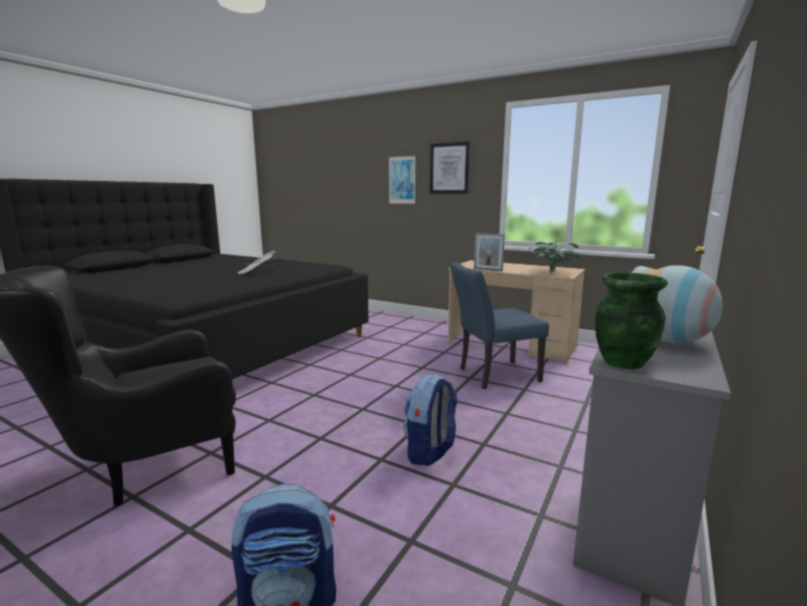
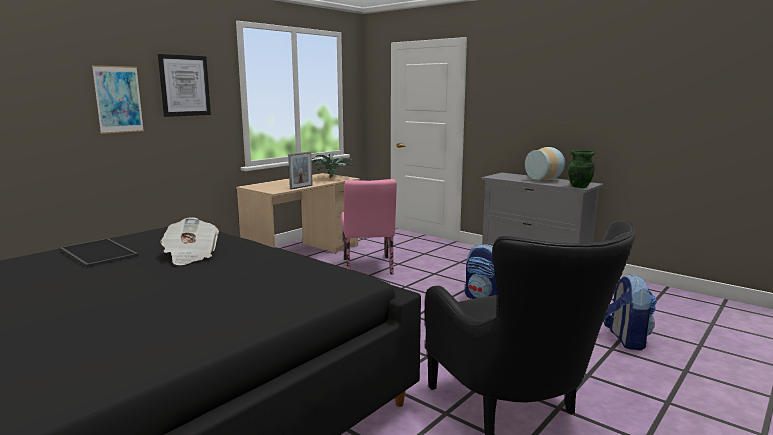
camera: 80 degrees left, 0 degrees up
blue chair [450,263,549,389] -> pink chair [341,179,397,275]

